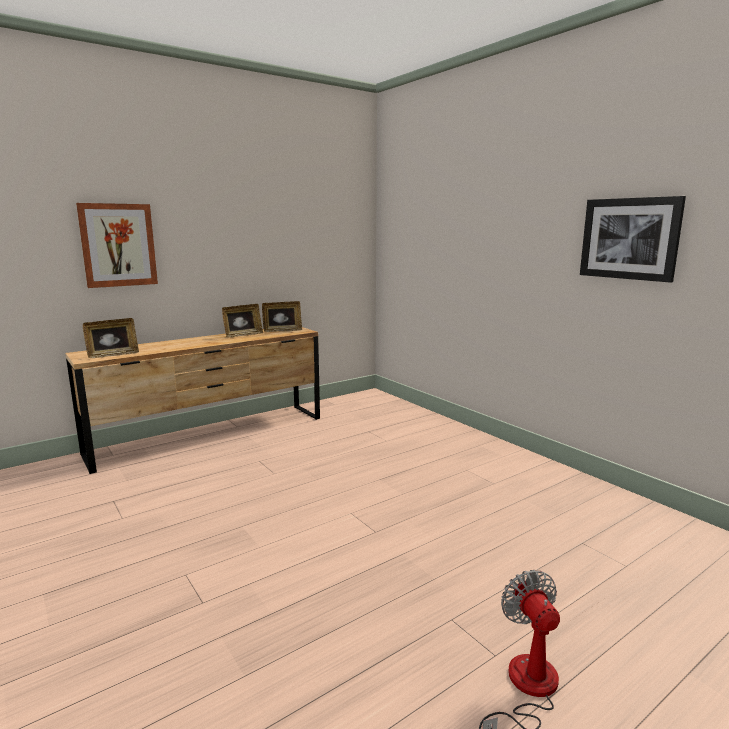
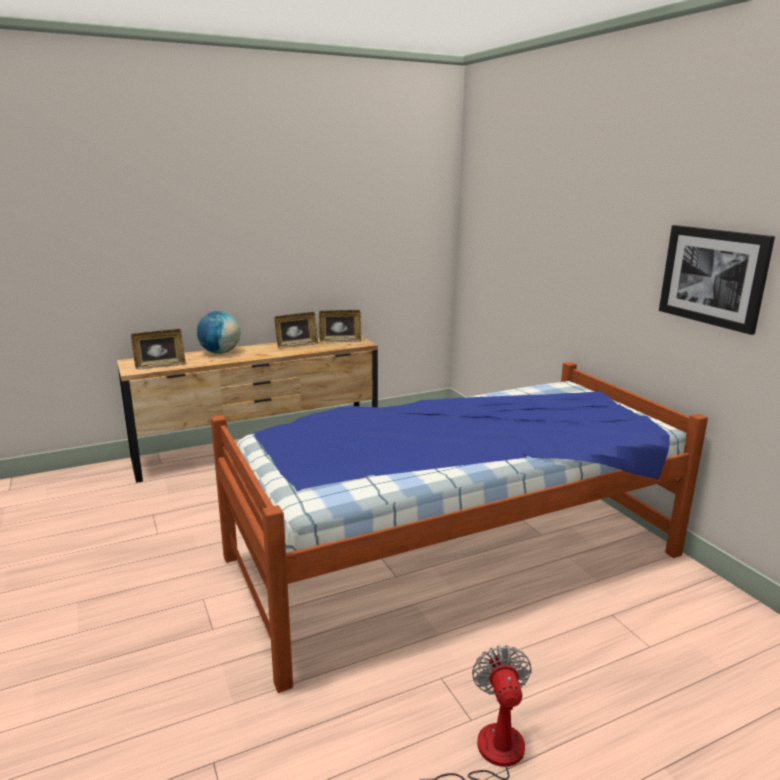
camera: 10 degrees right, 5 degrees up
picture [76,203,158,288] -> none
none -> globe [197,311,240,354]
none -> bed [211,362,708,693]

